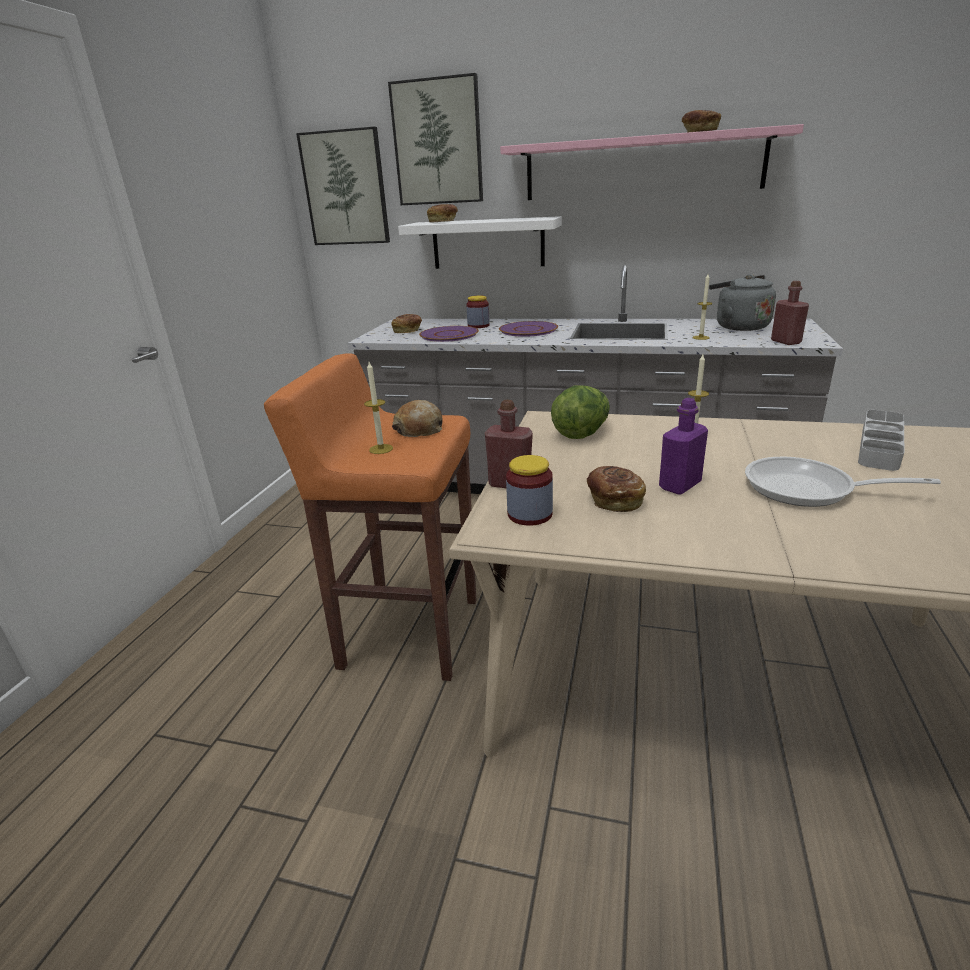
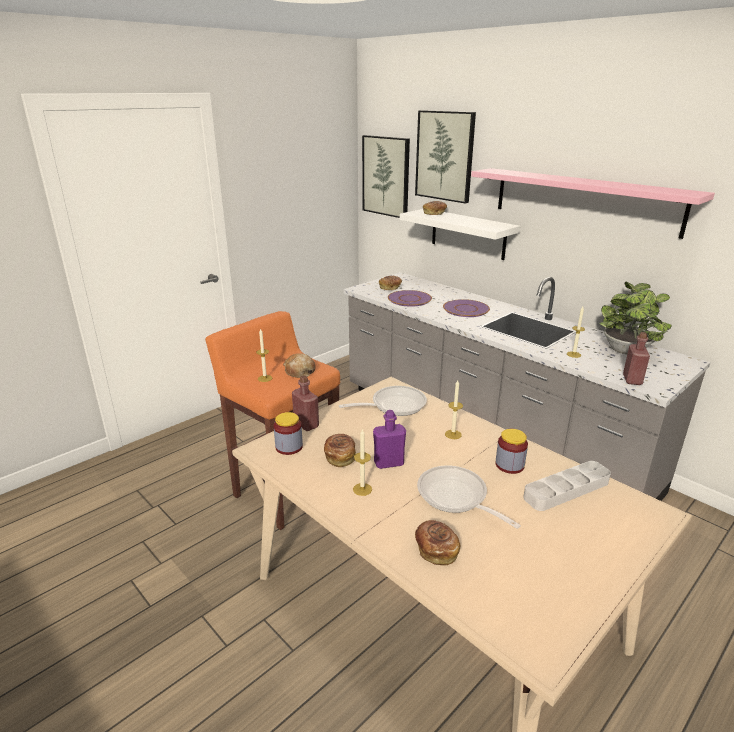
camera: 30 degrees right, 0 degrees up
jar [466,296,490,328] -> jar moved to [495,429,528,474]
lettuce [551,385,610,439] -> frying pan [339,386,427,416]
bread [682,110,721,132] -> bread moved to [415,520,460,566]
grey kettle [709,274,776,331] -> potted plant [599,282,672,355]
none -> candle [353,428,372,496]

